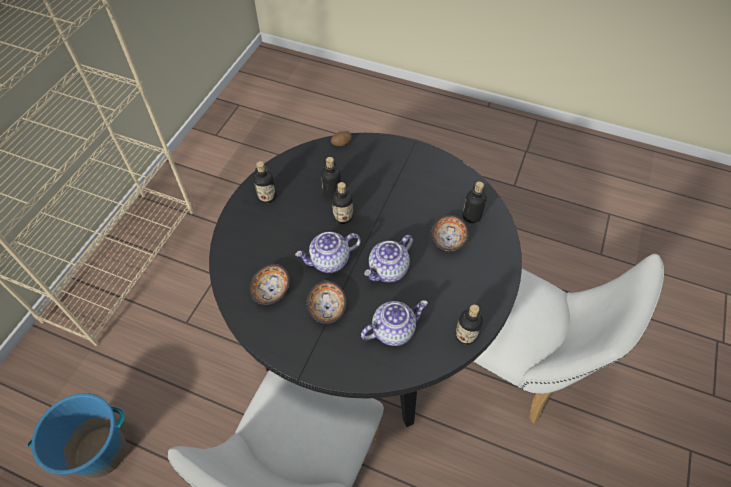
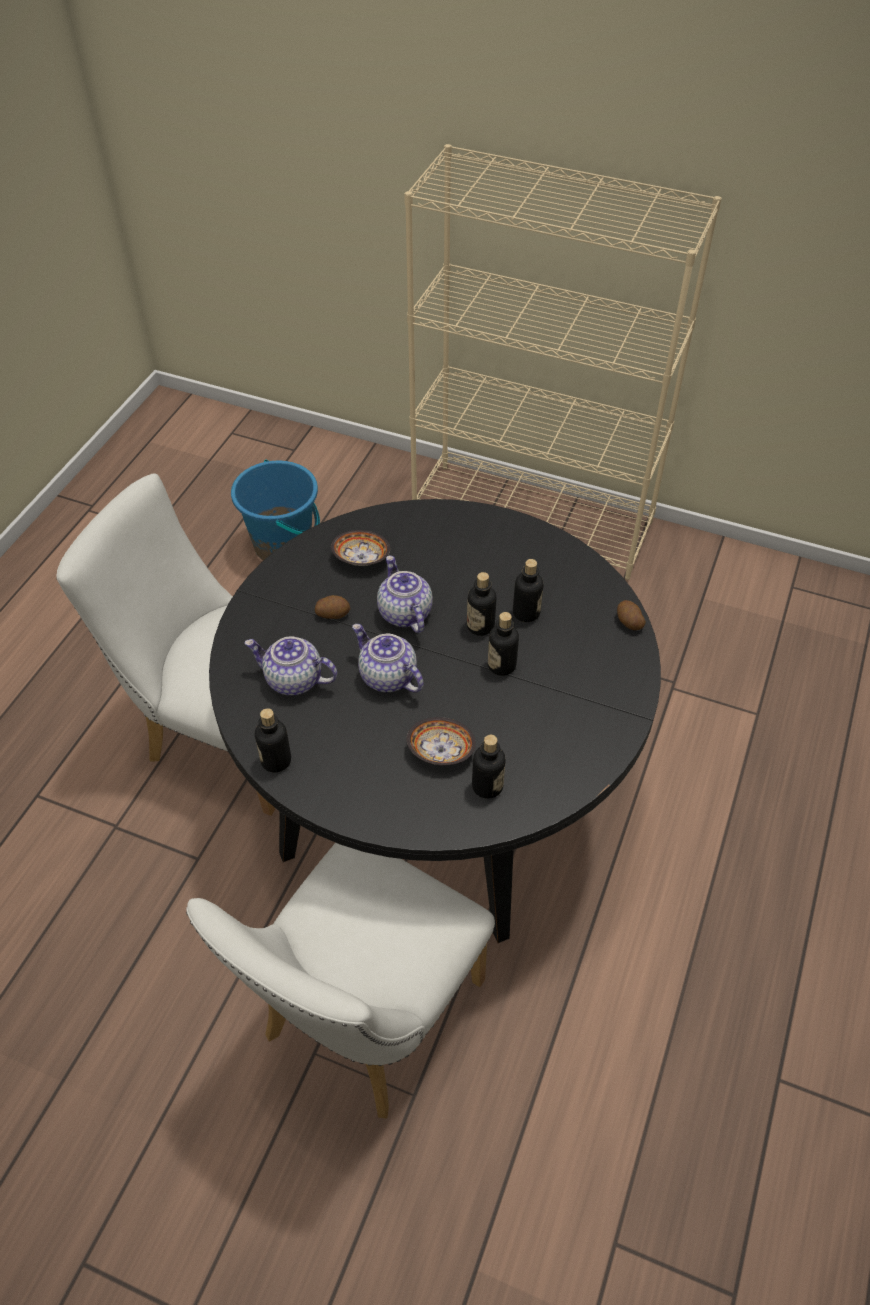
camera: 90 degrees right, 5 degrees down
bottle [253,161,276,203] -> bottle moved to [488,612,519,676]
bowl [307,281,346,324] -> potato [315,595,350,619]
teapot [361,300,428,346] -> teapot turned 135 degrees clockwise [244,637,337,696]

